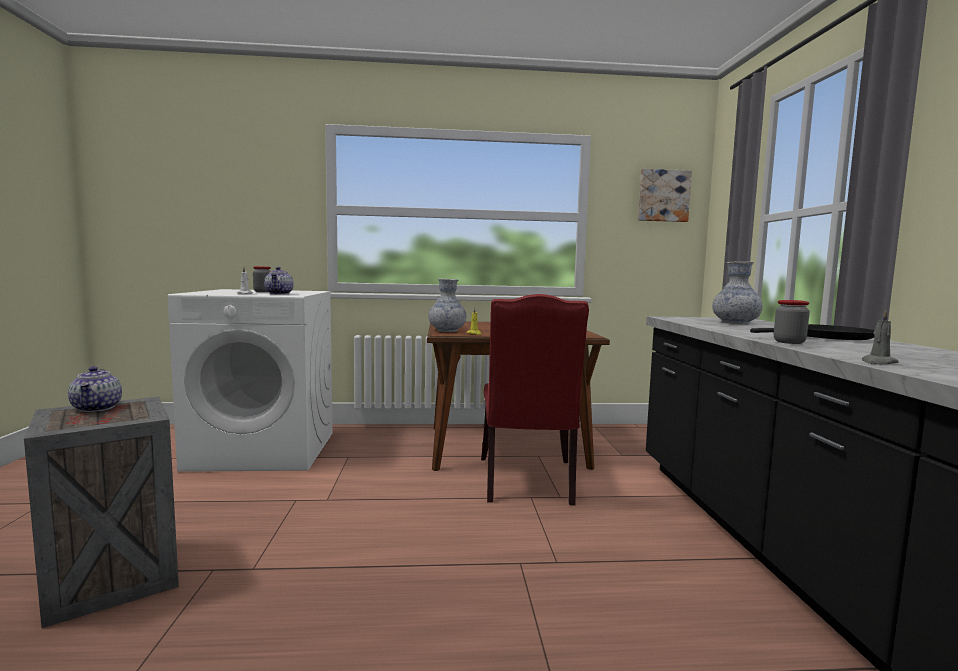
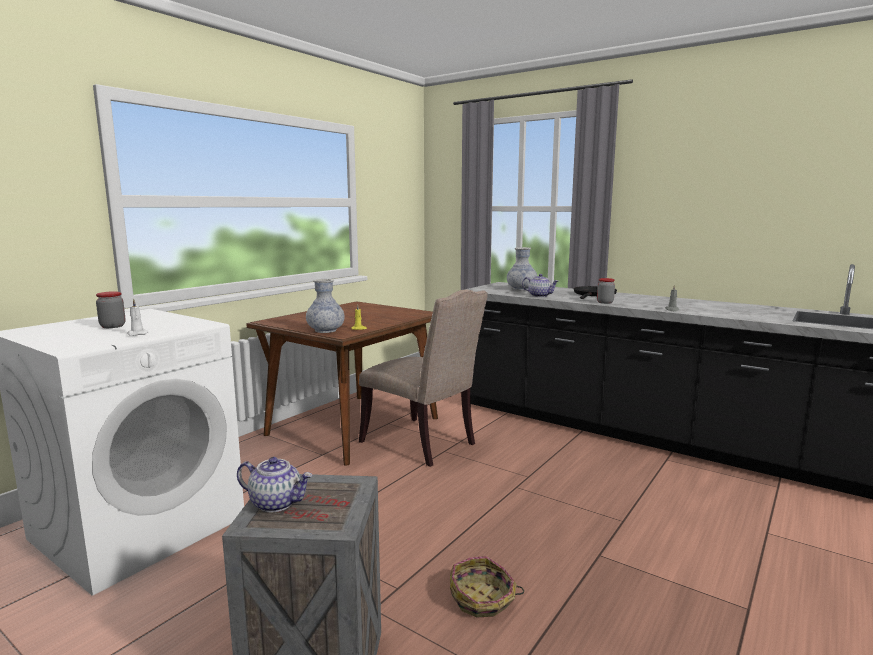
camera: 50 degrees left, 5 degrees up
teapot [264,267,294,294] -> teapot moved to [522,274,559,297]
red chair [481,294,589,505] -> beige chair [359,290,488,467]
picture [638,169,692,222] -> none
none -> basket [450,556,524,617]

